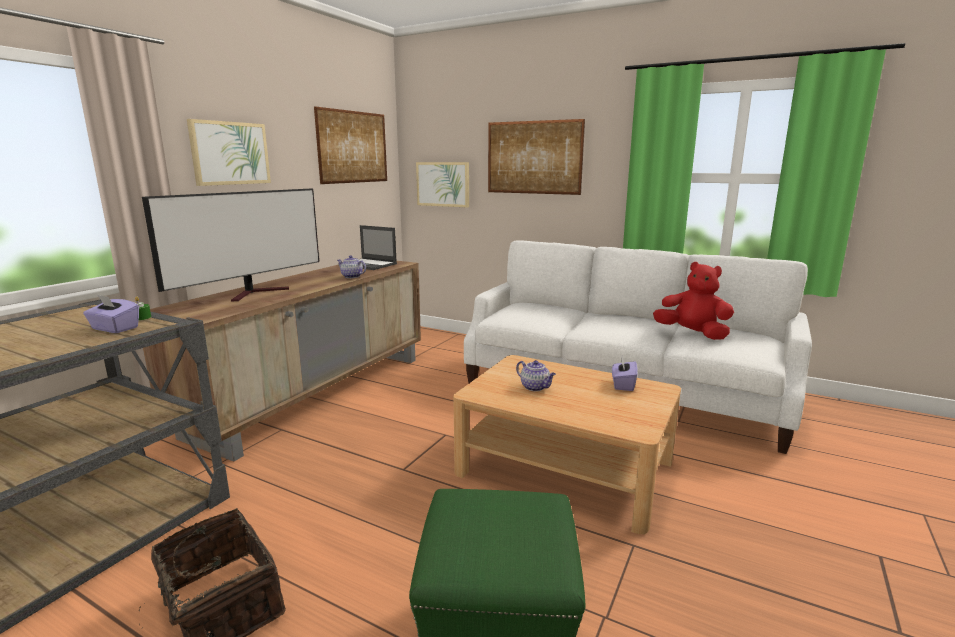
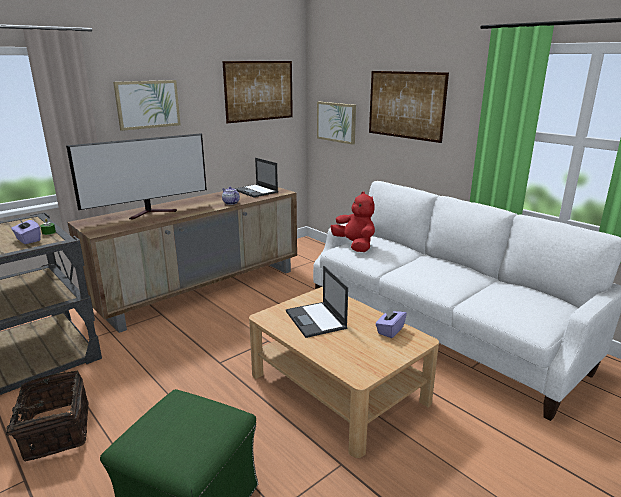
camera: 20 degrees right, 5 degrees up
teapot [516,360,556,391] -> laptop [286,266,348,338]
red plush toy [653,262,734,340] -> red plush toy moved to [331,192,375,252]

